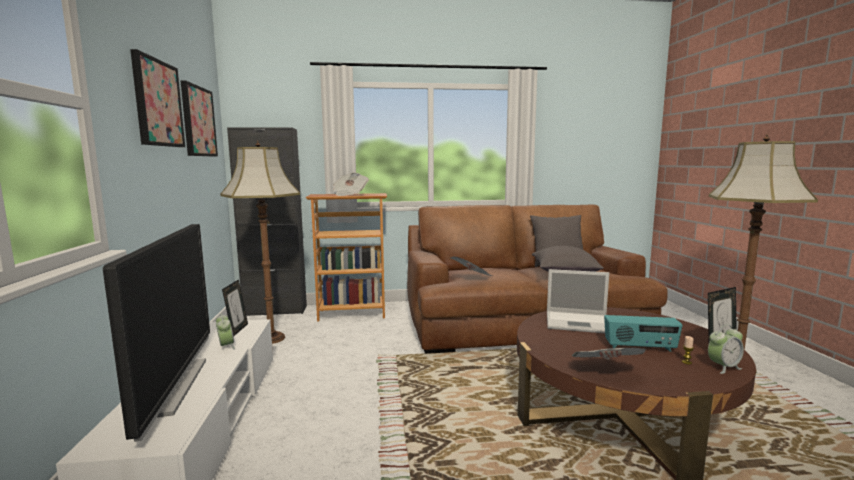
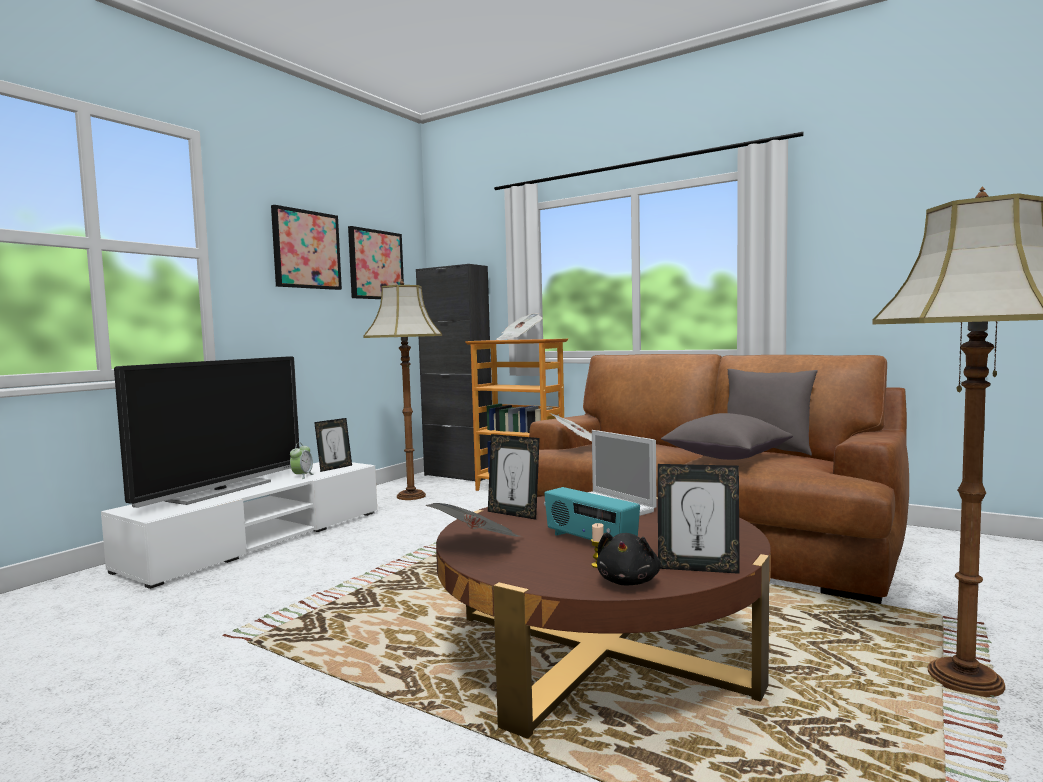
camera: 40 degrees right, 5 degrees down
alarm clock [708,324,744,374] -> black plush toy [597,532,661,586]
none -> picture frame [488,434,540,520]

